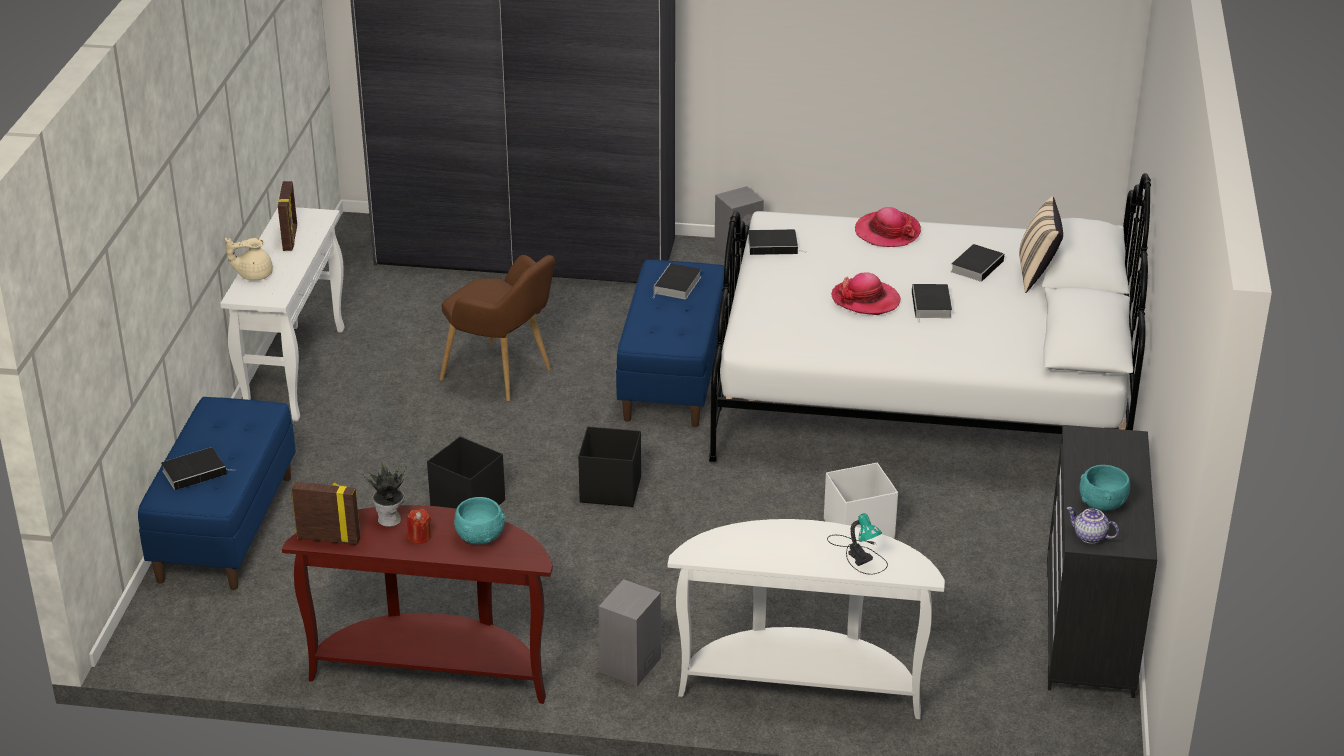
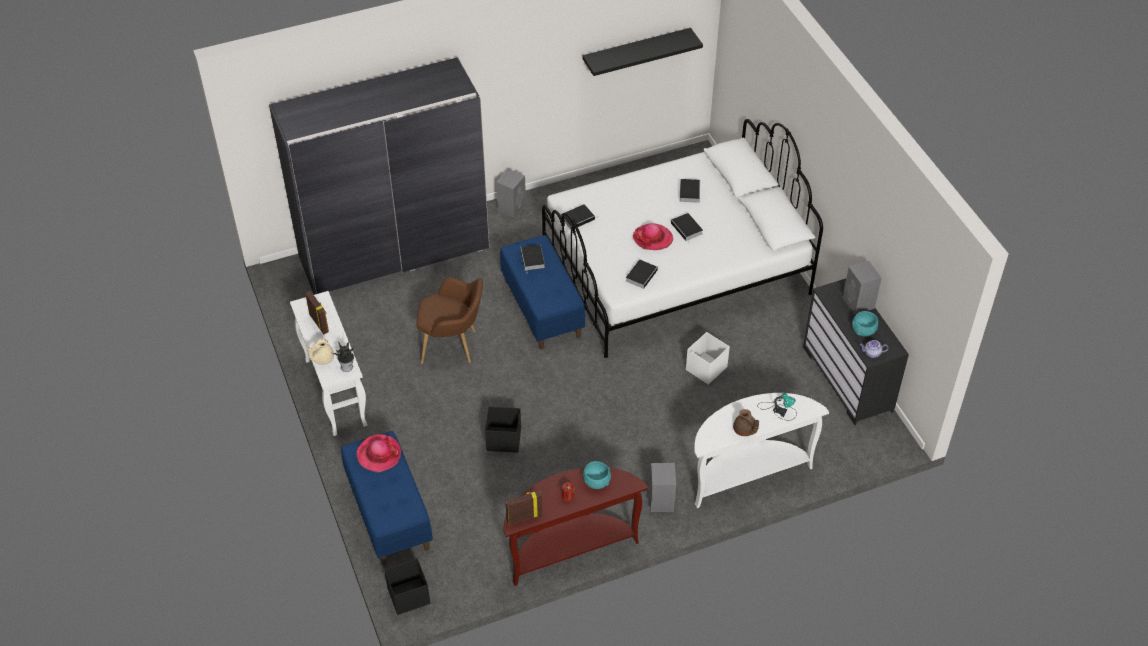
camera: 30 degrees left, 15 degrees up
book [161,447,234,490] -> book moved to [626,260,658,289]
potted plant [362,460,406,527] -> potted plant moved to [331,341,354,372]
black storage box [578,427,641,507] -> black storage box moved to [384,558,430,615]
hat [855,207,921,247] -> hat moved to [356,434,401,472]
beige pillow [1019,196,1063,293] -> none
none -> black shelf [582,28,703,76]
none -> brown teapot [733,409,759,436]
none -> grey speaker [843,260,882,315]

